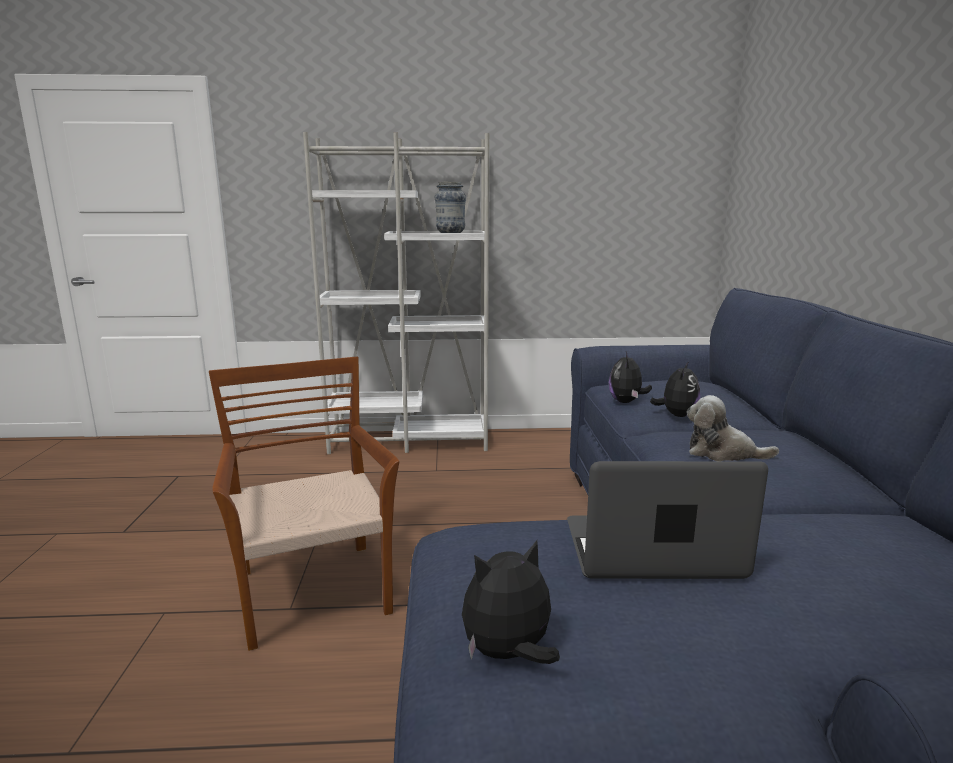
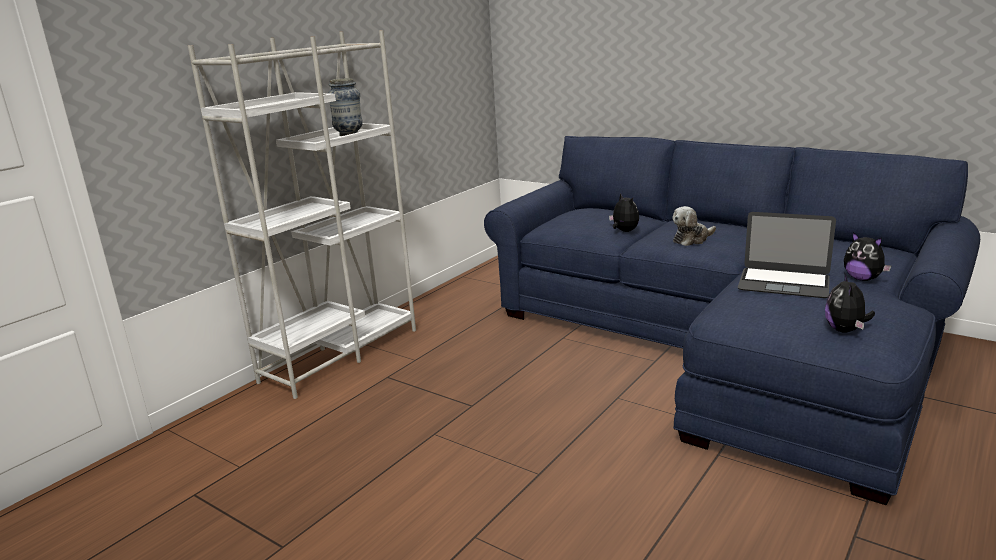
camera: 50 degrees left, 5 degrees up
brown armchair [209,357,399,651] -> none
laptop [567,461,768,579] -> laptop turned 105 degrees counterclockwise [738,212,836,298]
plush toy [609,352,652,403] -> plush toy moved to [844,232,892,281]

